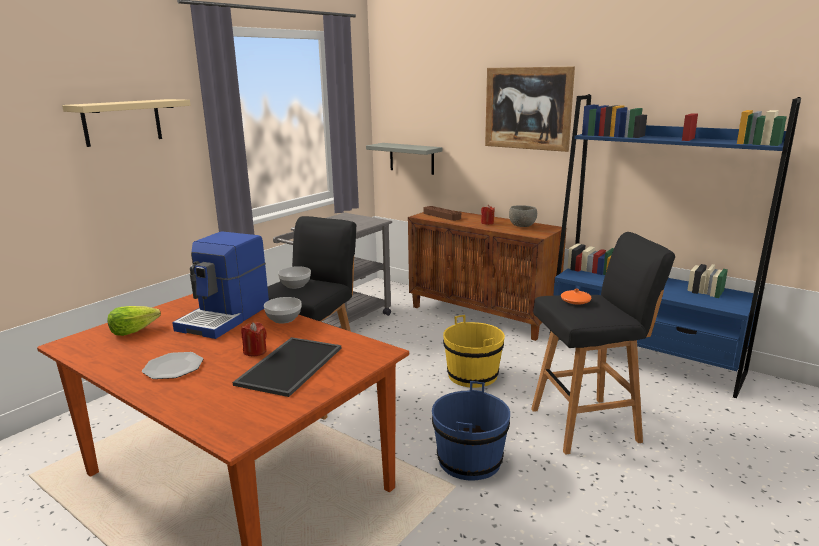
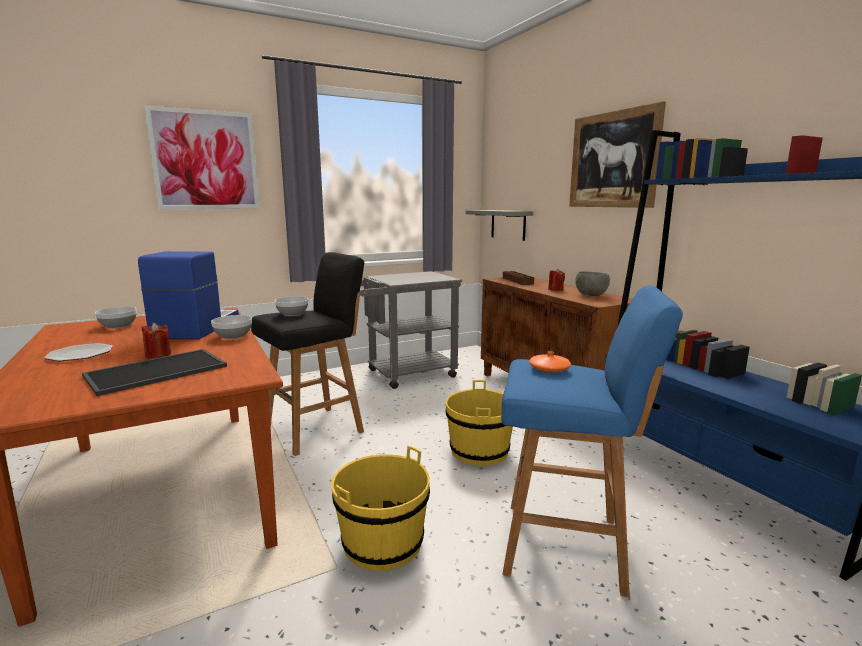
camera: 25 degrees right, 5 degrees down
beige shelf [62,99,191,147] -> picture [145,106,260,209]
lettuce [107,306,161,336] -> bowl [95,307,137,329]
coffee machine [172,231,269,339] -> coffee machine turned 135 degrees clockwise [138,251,239,339]
blue bucket [432,381,510,481] -> yellow bucket [331,446,430,571]
black stool [531,232,675,455] -> blue stool [501,285,683,597]

